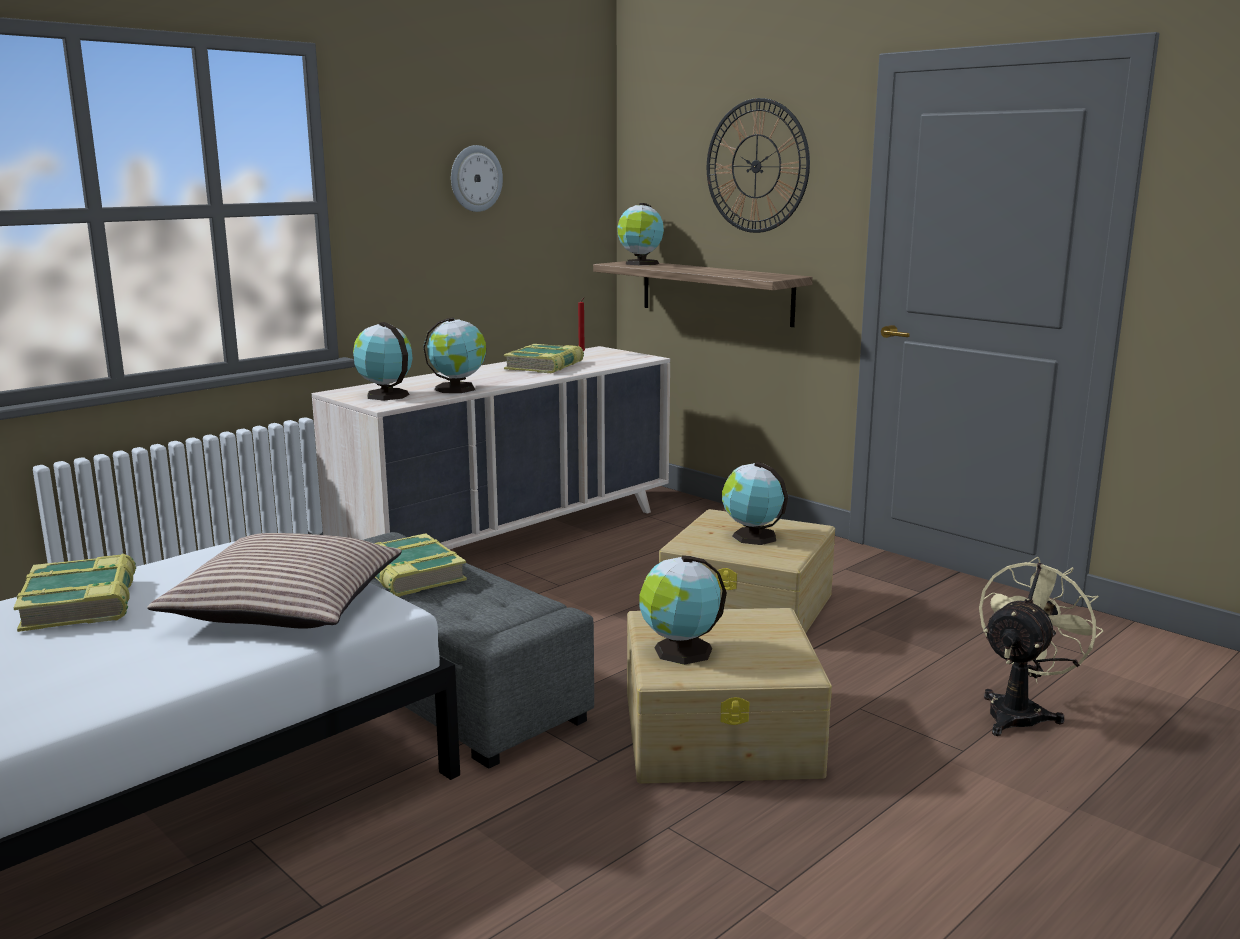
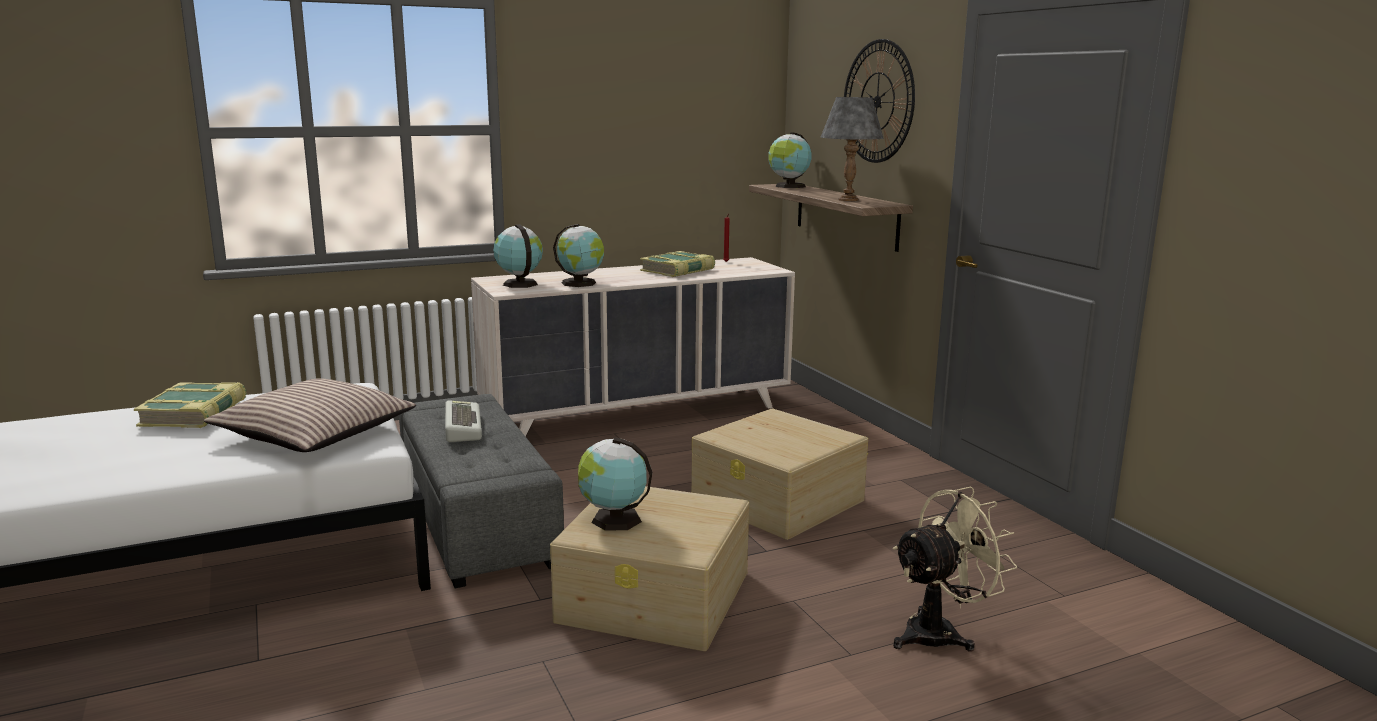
camera: 20 degrees right, 0 degrees up
book [375,533,467,597] -> keyboard [445,400,482,442]
wall clock [451,145,503,212] -> none
globe [722,462,788,545] -> none
none -> grey table lamp [821,97,884,201]

